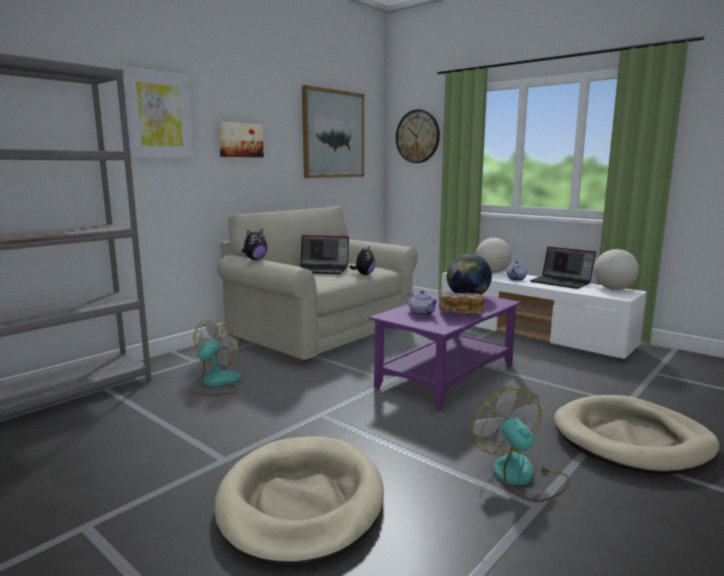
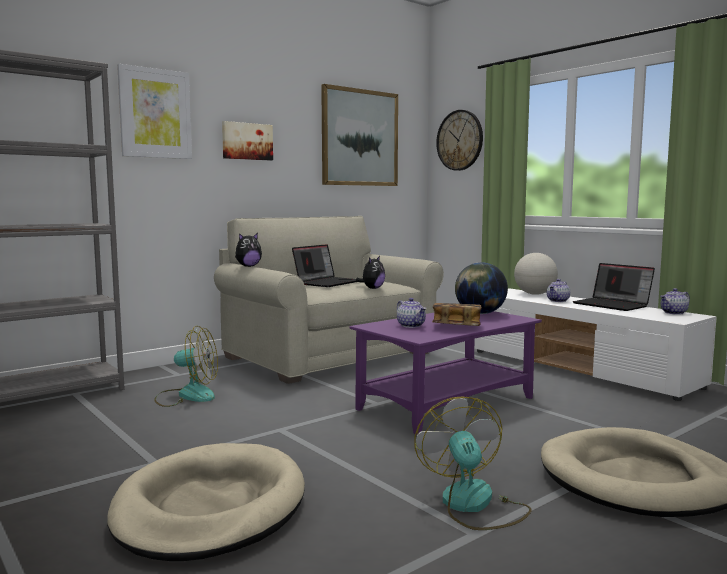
camera: 10 degrees right, 5 degrees down
fan [190,320,242,396] -> fan turned 60 degrees clockwise [154,326,218,407]
laptop [299,235,349,274] -> laptop turned 75 degrees counterclockwise [292,244,358,287]
globe [594,249,639,290] -> teapot [660,288,690,315]

